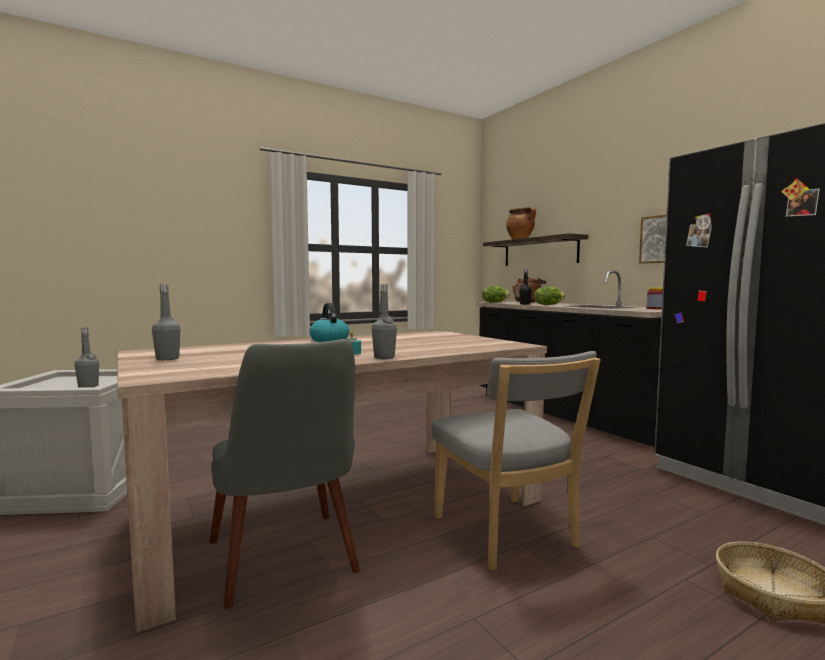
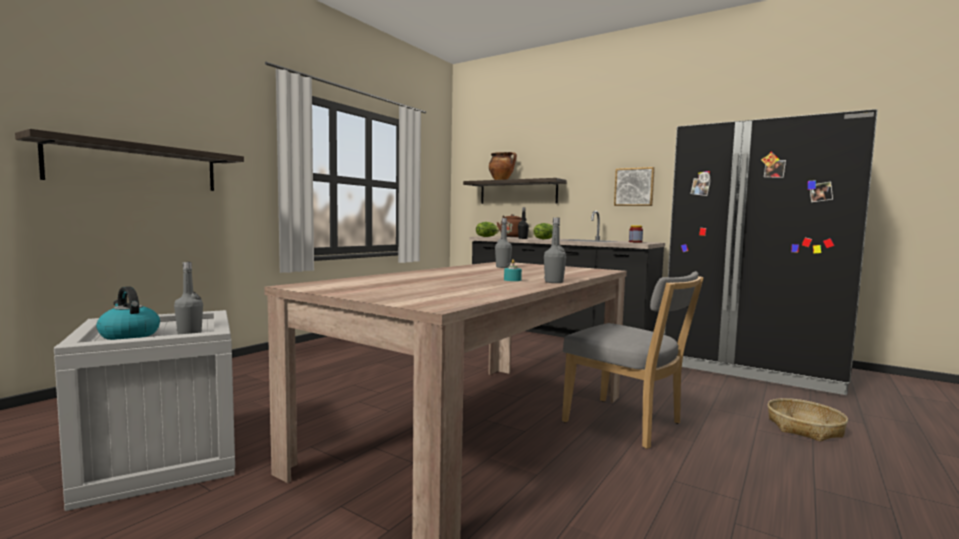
camera: 25 degrees left, 0 degrees up
grey bottle [152,285,181,360] -> grey bottle moved to [495,218,512,268]
grey chair [210,339,360,609] -> none
kettle [309,303,349,342] -> kettle moved to [96,286,160,340]
none -> shelf [15,129,244,191]

